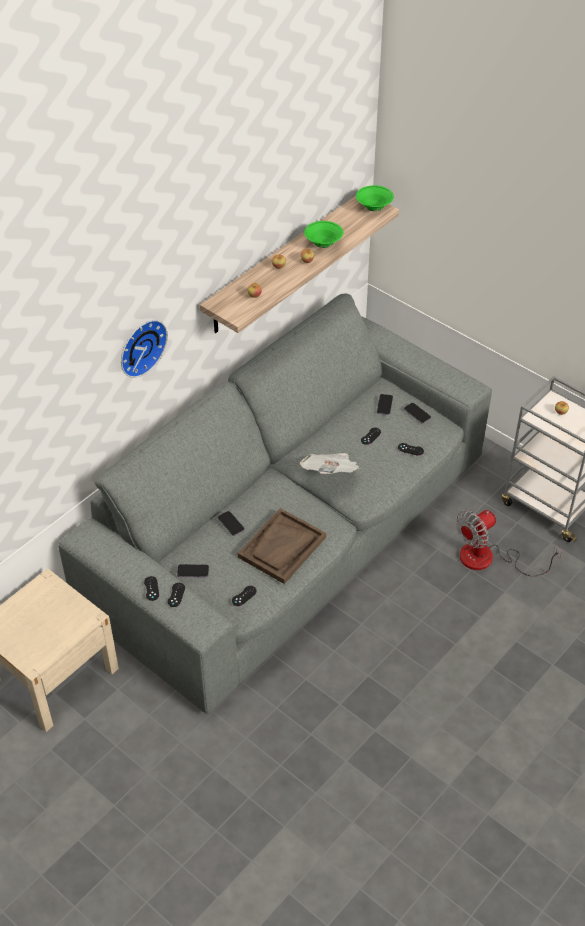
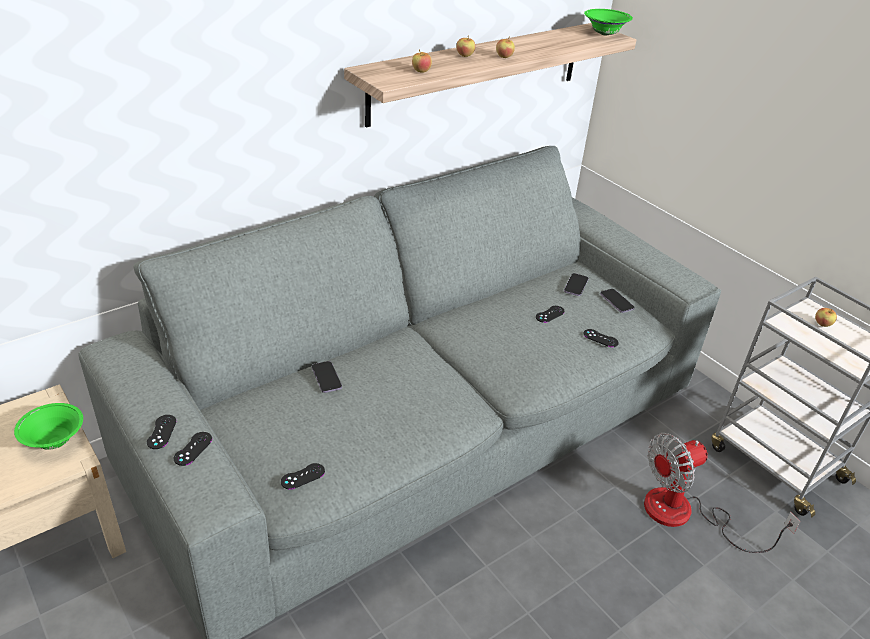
camera: 10 degrees right, 10 degrees down
wall clock [121,320,168,378] -> none
phone [177,564,209,578] -> none
brown tray [238,508,326,584] -> none
newspaper [299,453,360,474] -> none
green bowl [304,221,343,248] -> green bowl moved to [14,403,83,450]

